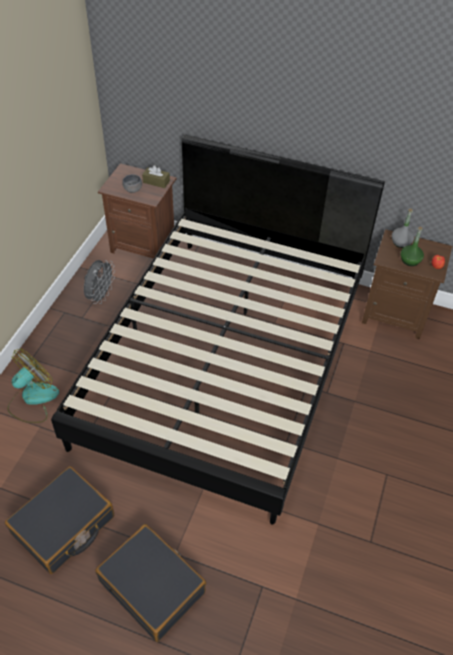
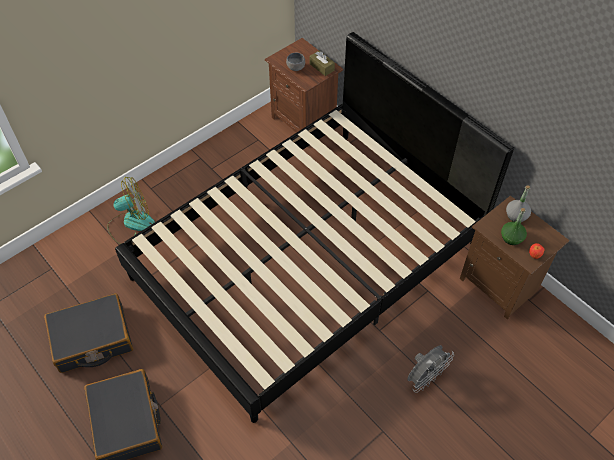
camera: 30 degrees right, 5 degrees up
grey fan [84,260,115,304] -> grey fan moved to [407,345,454,393]

